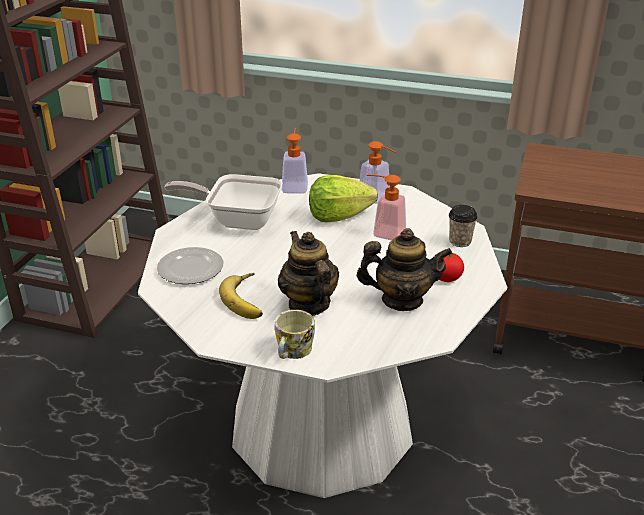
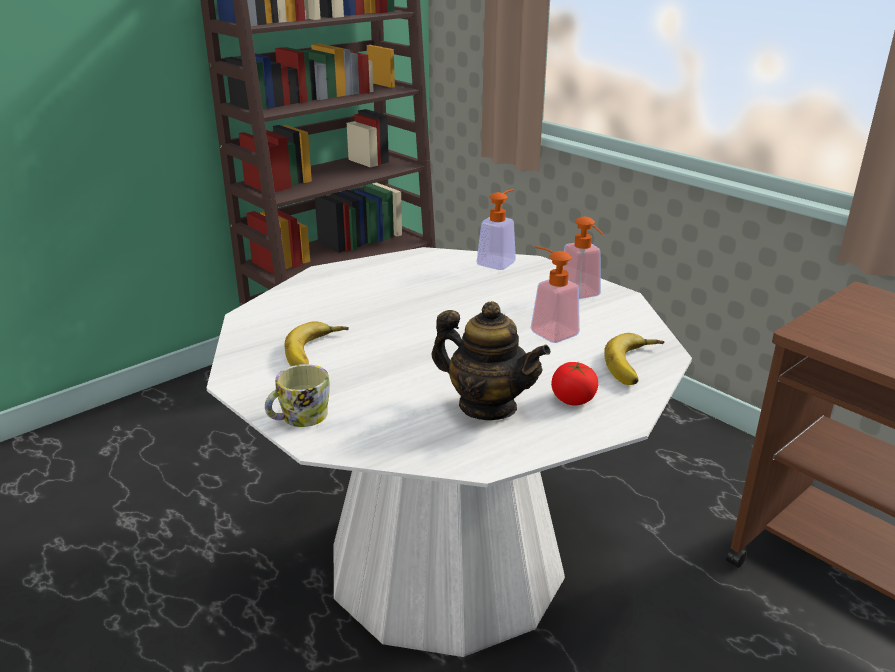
camera: 30 degrees right, 5 degrees down
plate [157,247,223,284] -> none
frying pan [164,174,282,230] -> none
teapot [278,231,339,316] -> none
lettuce [309,175,378,222] -> none
cup [449,205,478,247] -> banana [604,333,664,385]

